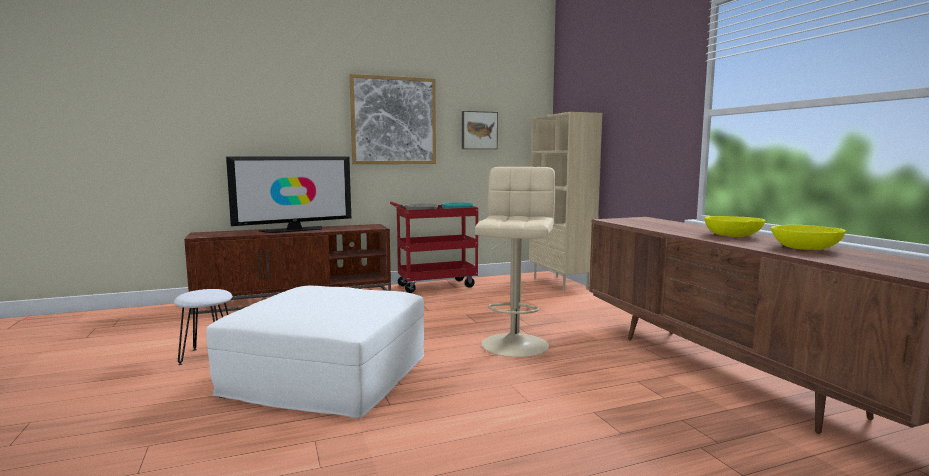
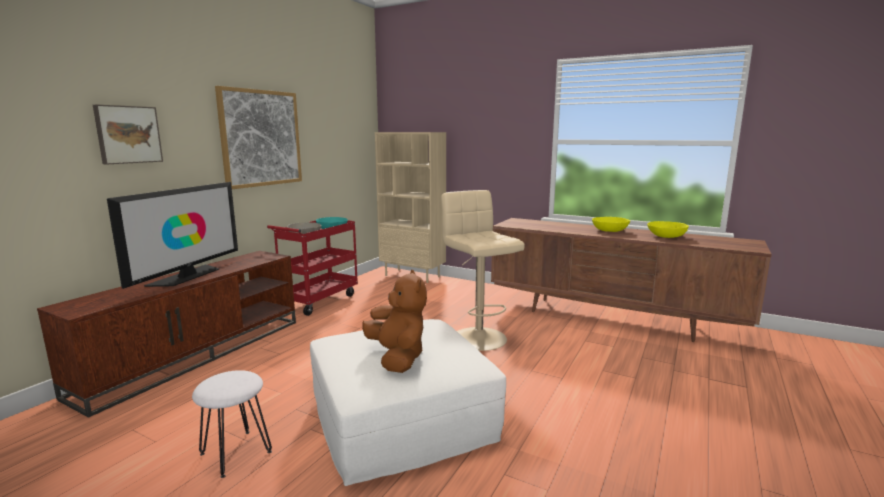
camera: 40 degrees left, 5 degrees up
picture [462,111,498,149] -> picture moved to [93,105,163,165]
none -> brown plush toy [362,270,427,373]

